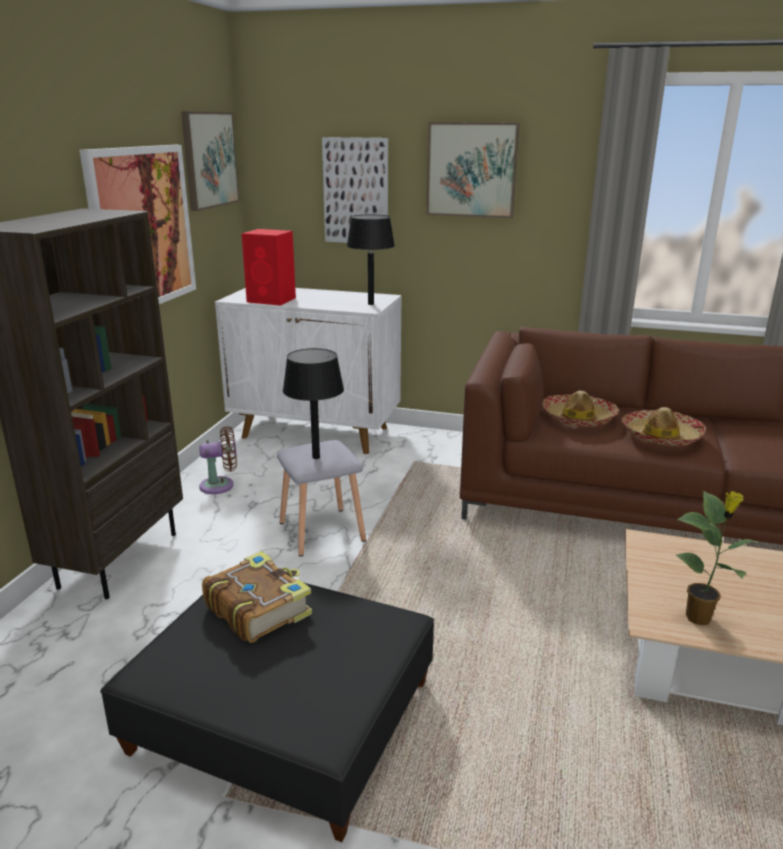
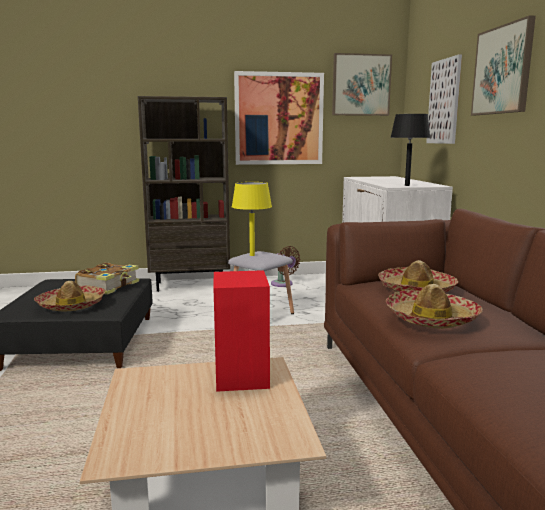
camera: 65 degrees right, 10 degrees down
red speaker [241,229,296,306] -> red speaker moved to [213,270,270,392]
black table lamp [283,348,344,459] -> yellow table lamp [232,182,272,256]
potted plant [676,491,761,625] -> none
none -> hat [34,281,105,311]

